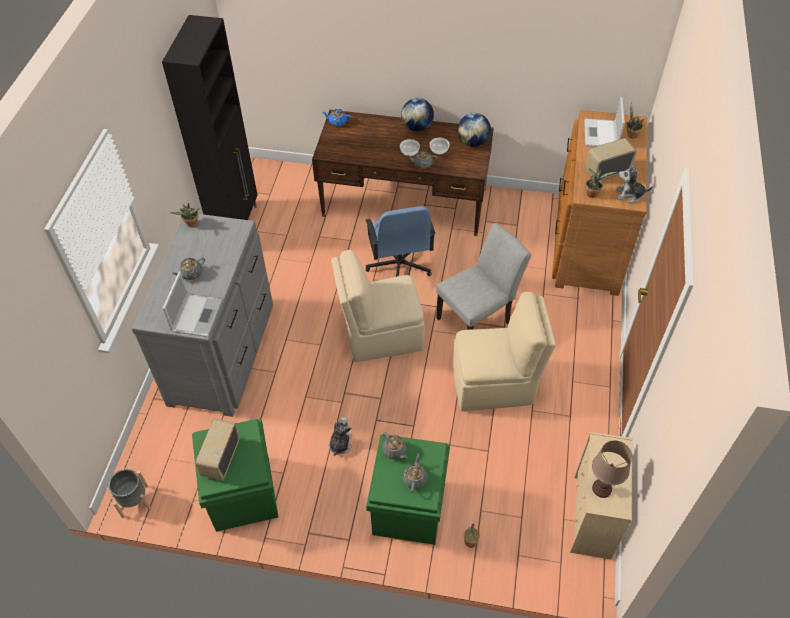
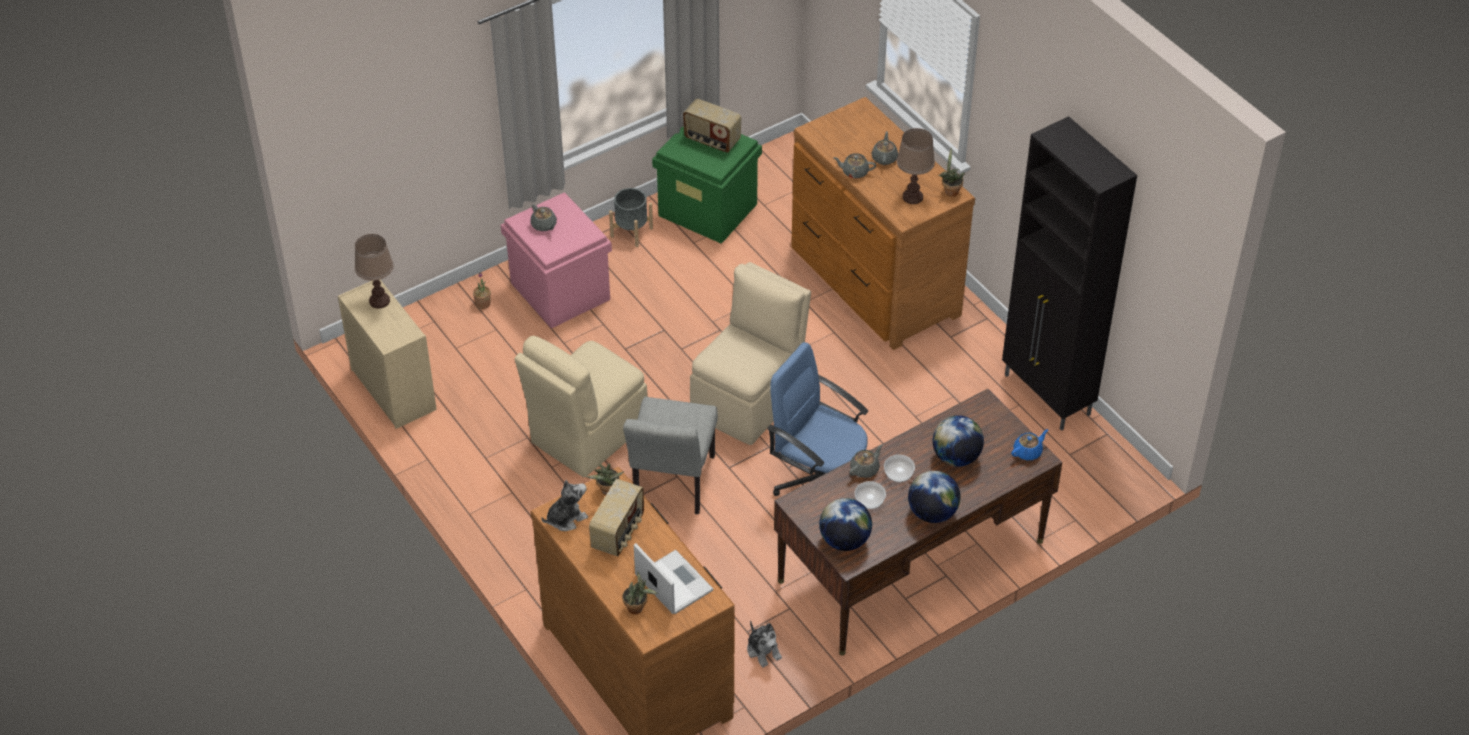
camera: 135 degrees right, 5 degrees down
grey planter [108,469,151,518] -> grey planter moved to [609,188,653,247]
grey dresser [132,214,273,417] -> brown dresser [791,97,975,350]
laptop [162,271,222,337] -> none
radio [196,418,240,481] -> radio turned 150 degrees clockwise [683,99,741,152]
plush toy [329,417,352,456] -> plush toy moved to [747,621,782,667]
green storage box [366,435,450,545] -> pink storage box [501,192,612,329]
grey teapot [383,432,408,459] -> grey teapot moved to [833,153,876,179]
none -> brown table lamp [896,128,935,204]
none -> globe [933,415,984,467]

